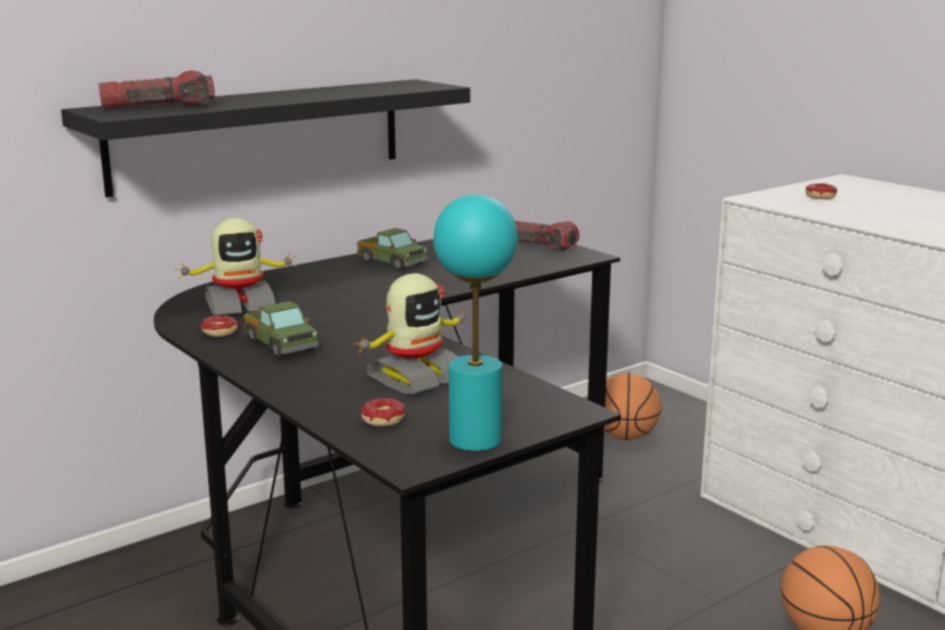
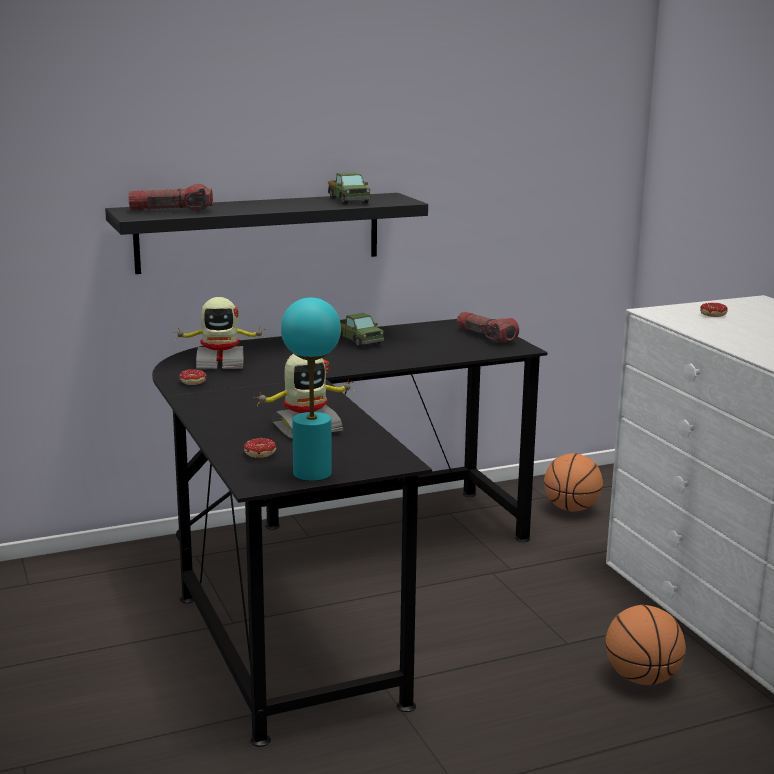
camera: 15 degrees right, 0 degrees up
toy truck [244,301,319,358] -> toy truck moved to [328,172,371,205]

